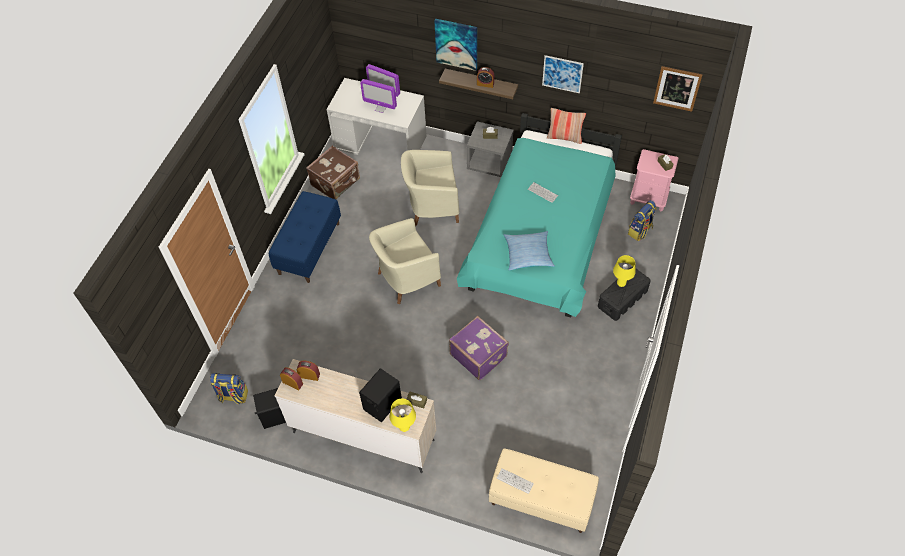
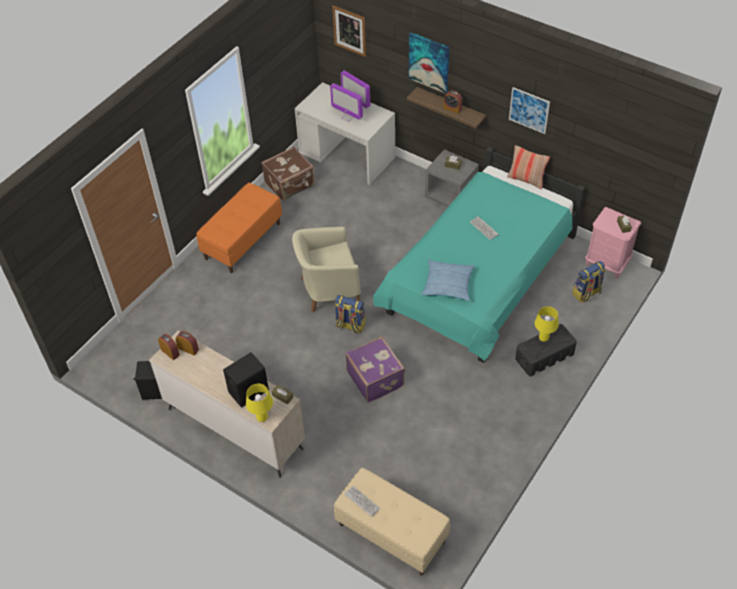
camera: 15 degrees right, 5 degrees down
backpack [210,373,248,405] -> backpack moved to [335,295,366,333]
blue bench [269,191,341,283] -> orange bench [196,183,282,273]
beige armchair [401,150,459,226] -> none
picture [653,66,702,112] -> picture moved to [332,5,366,57]

